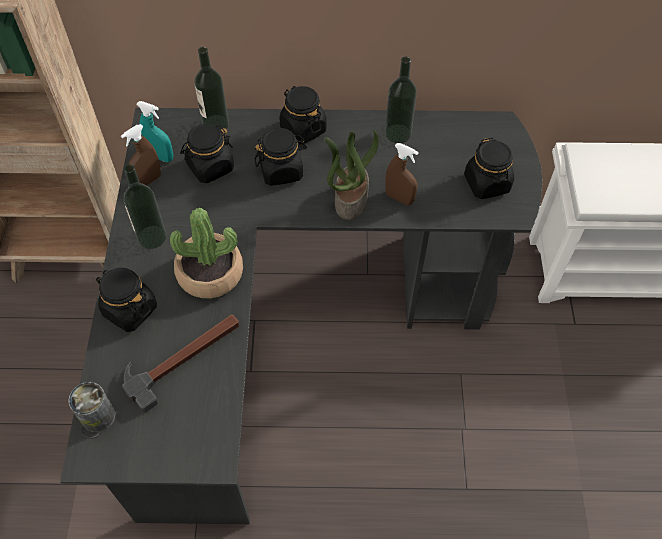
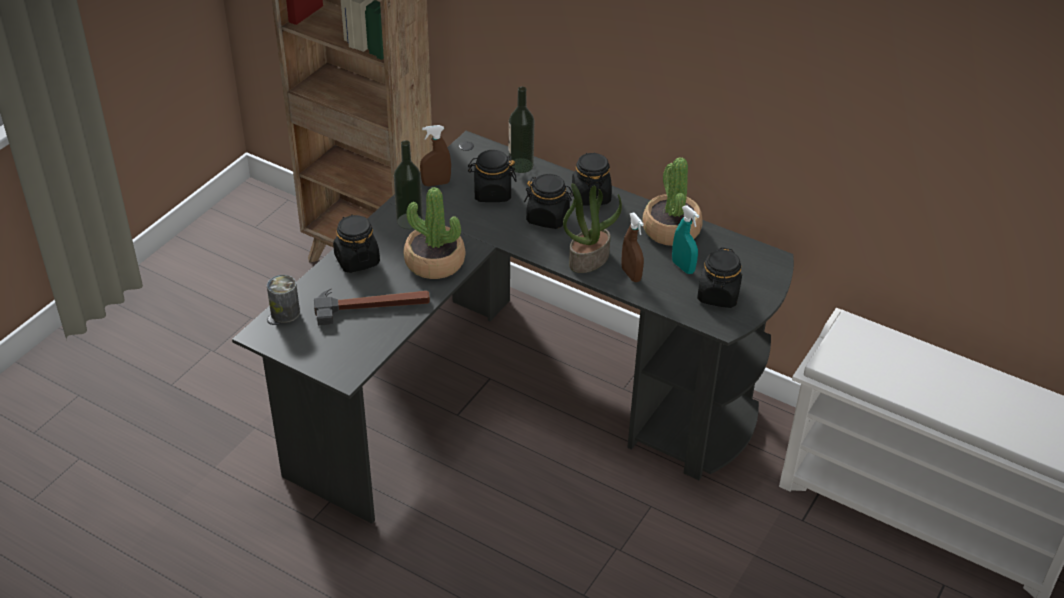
camera: 30 degrees right, 15 degrees down
turquoise spray bottle [136,101,173,162] -> turquoise spray bottle moved to [672,206,699,274]
bottle [385,57,417,143] -> potted plant [643,157,703,246]

